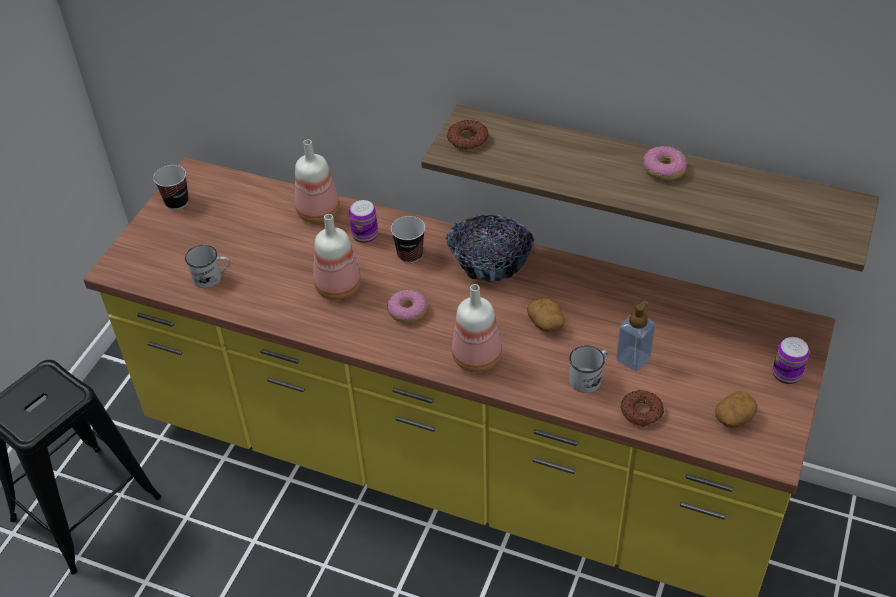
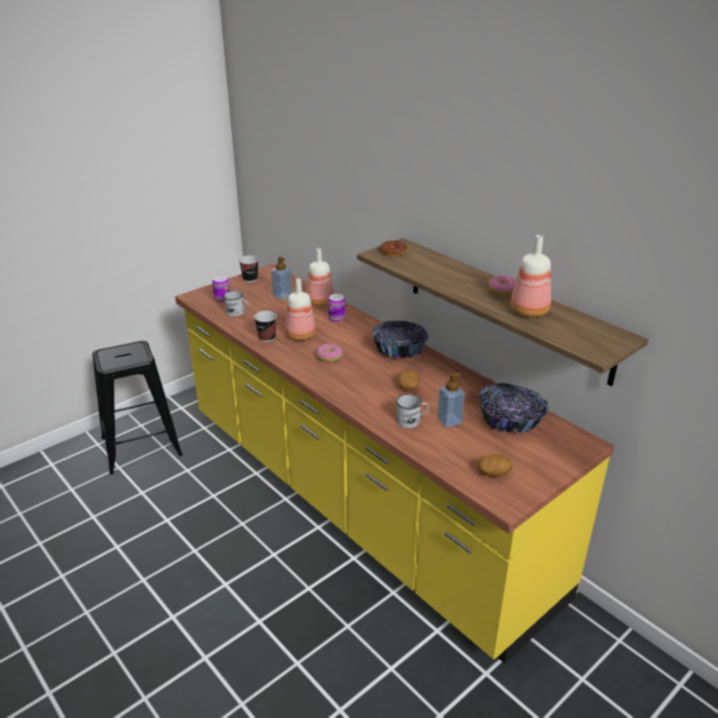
camera: 25 degrees right, 15 degrees down
cup [391,216,425,263] -> cup moved to [254,311,277,342]
bottle [452,284,502,372] -> bottle moved to [511,235,551,317]
donut [621,390,664,427] -> none
can [773,337,809,384] -> can moved to [212,275,230,302]
none -> soap dispenser [271,257,292,300]
none -> bowl [478,383,549,433]

